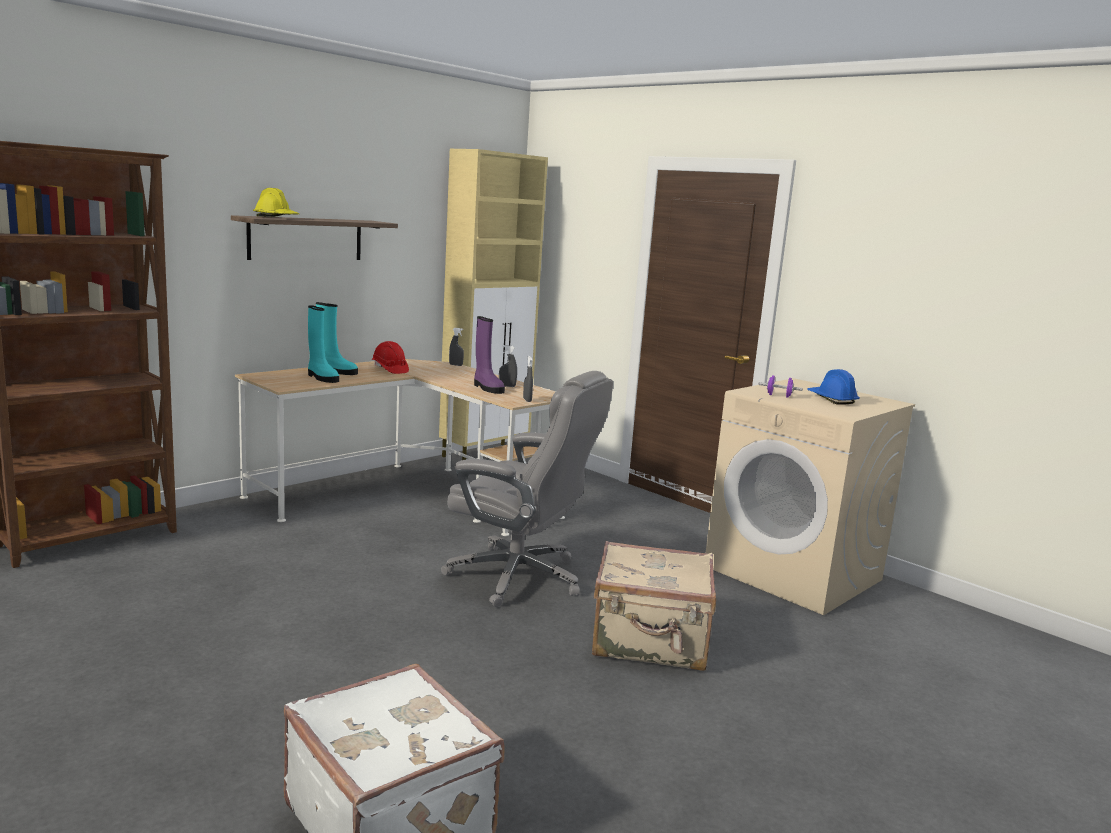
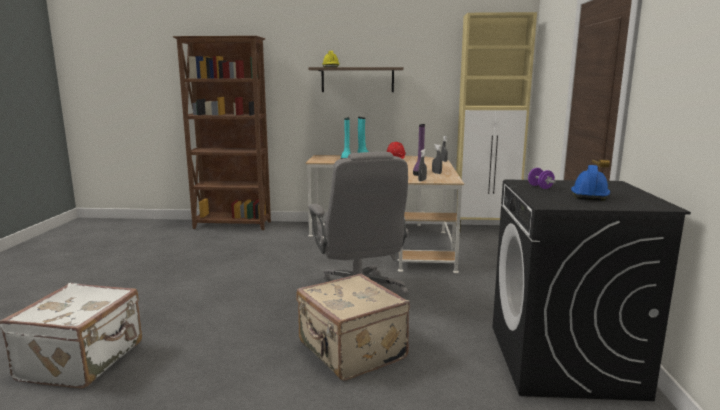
camera: 50 degrees right, 0 degrees up
beige washing machine [706,378,915,615] -> black washing machine [492,180,691,401]

